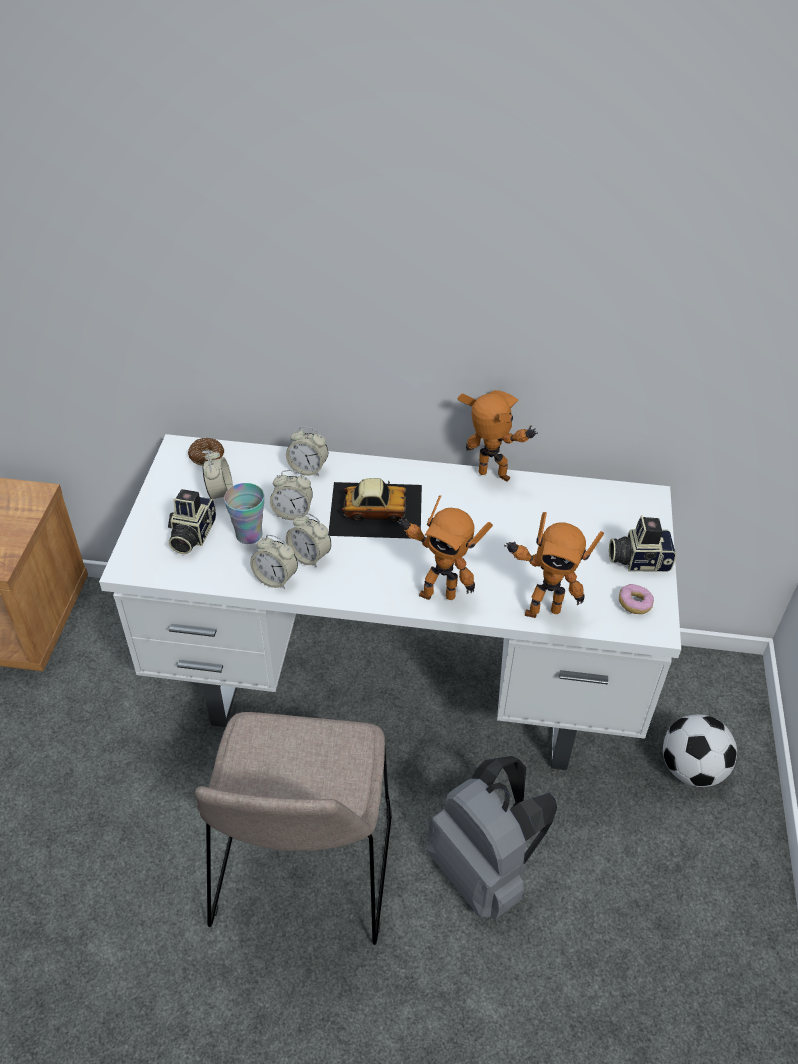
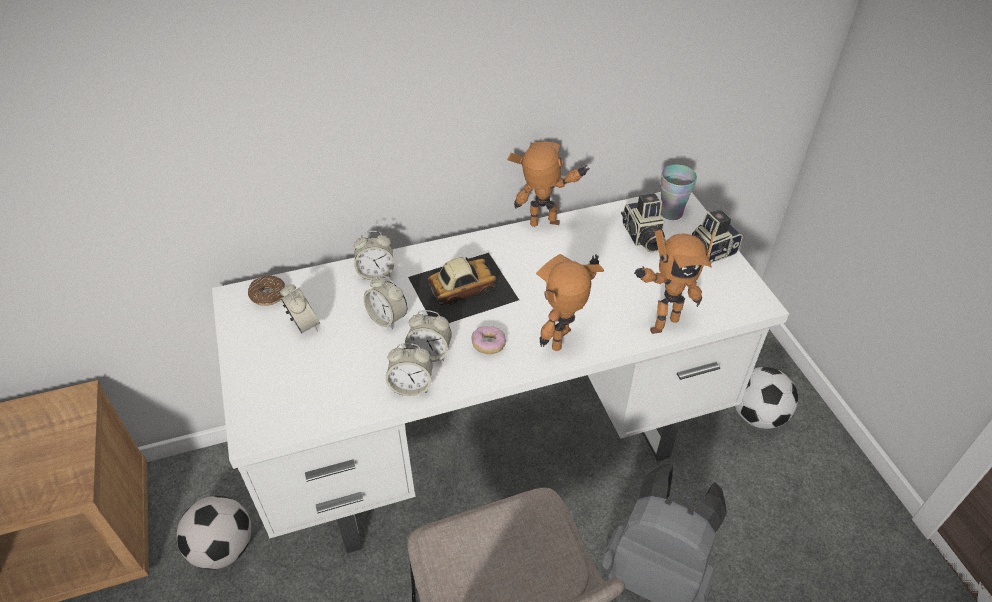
camera: 25 degrees left, 0 degrees up
camera [168,489,216,554] -> camera moved to [621,193,666,253]
cup [224,483,264,544] -> cup moved to [661,165,697,220]
alarm clock [270,470,313,520] -> alarm clock turned 60 degrees clockwise [364,274,407,330]
toy robot [397,495,493,600] -> toy robot turned 135 degrees clockwise [536,254,604,351]
donut [619,584,654,614] -> donut moved to [471,326,506,354]
none -> football [177,496,251,569]

